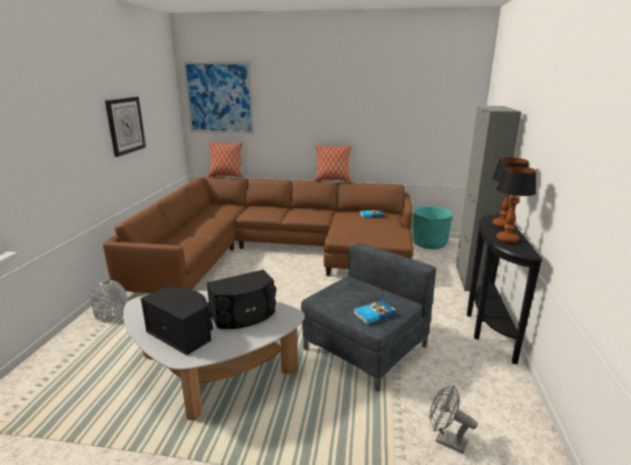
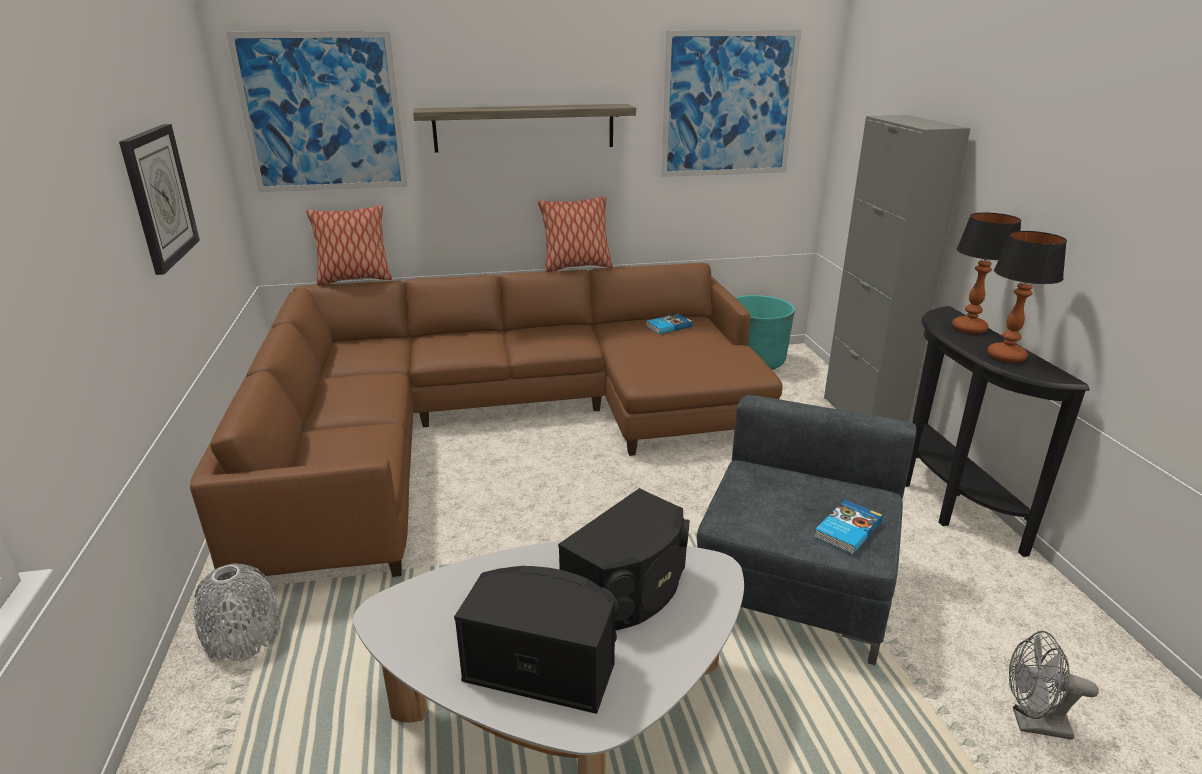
camera: 20 degrees left, 5 degrees up
none -> shelf [413,104,636,153]
none -> picture [661,30,801,177]

